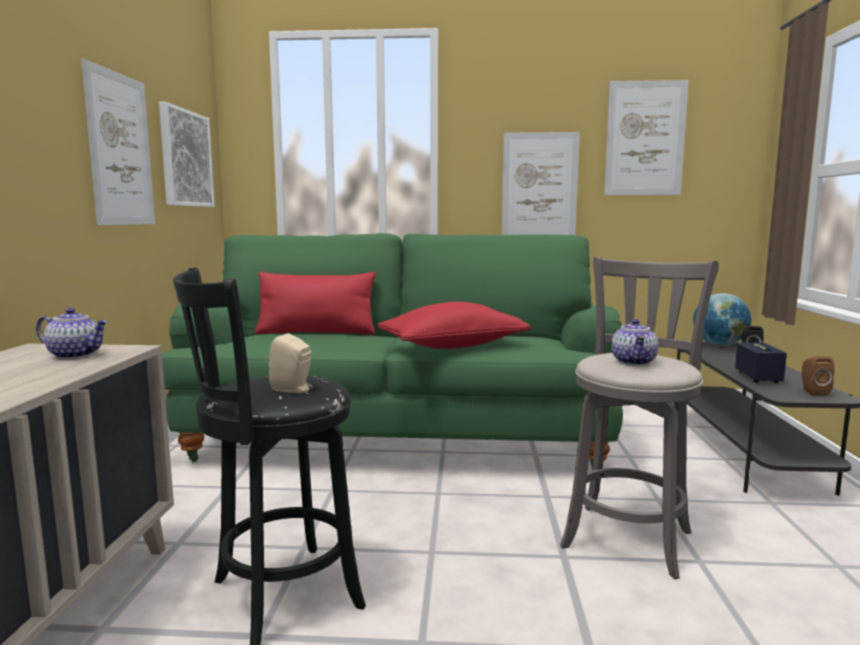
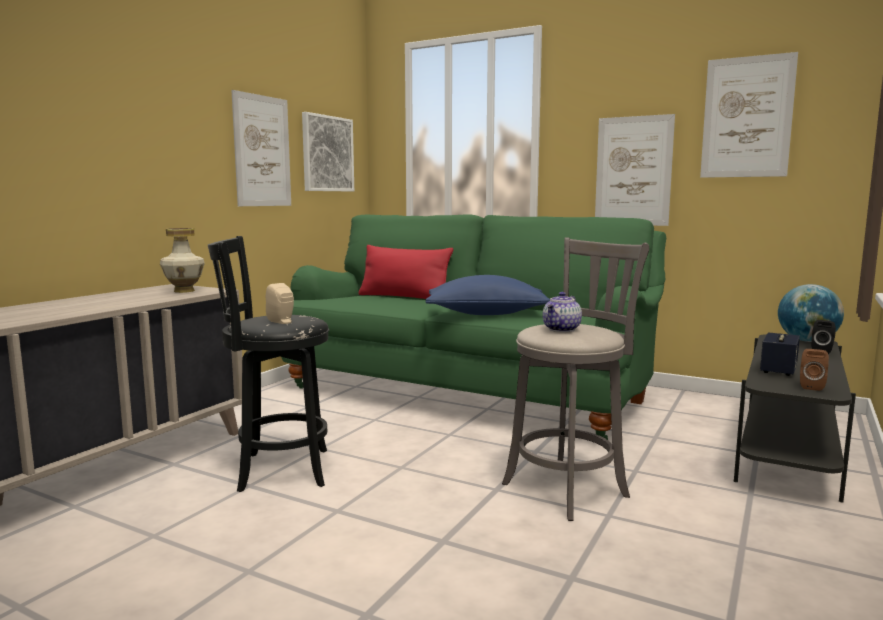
camera: 25 degrees right, 0 degrees up
teapot [36,308,108,359] -> vase [160,228,205,293]
red pillow [378,302,531,349] -> blue pillow [426,275,550,315]

